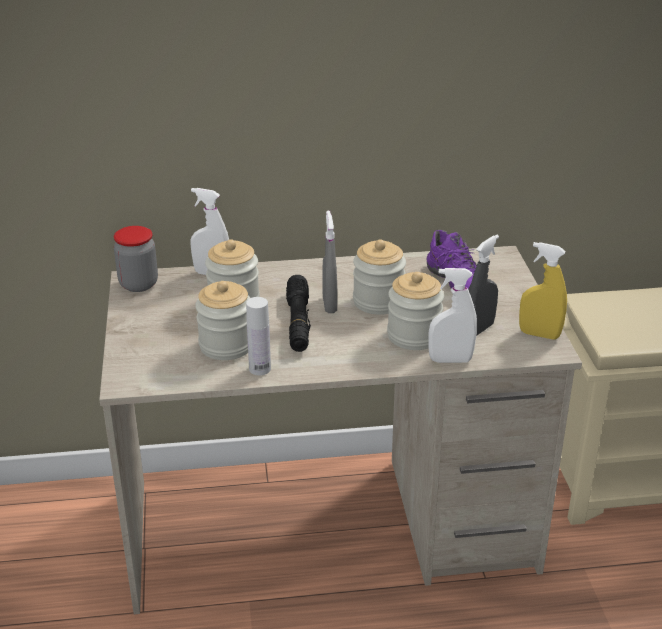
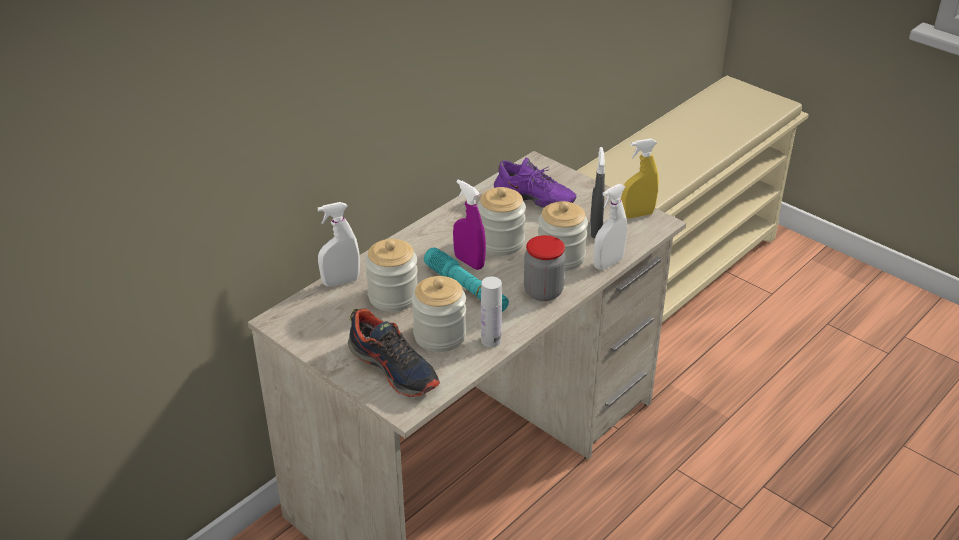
camera: 40 degrees left, 5 degrees up
jar [114,226,158,292] -> jar moved to [524,235,566,301]
black flashlight [286,275,311,352] -> turquoise flashlight [424,247,509,312]
grey spray bottle [322,210,337,313] -> purple spray bottle [453,179,486,270]
none -> shoe [348,308,440,397]

